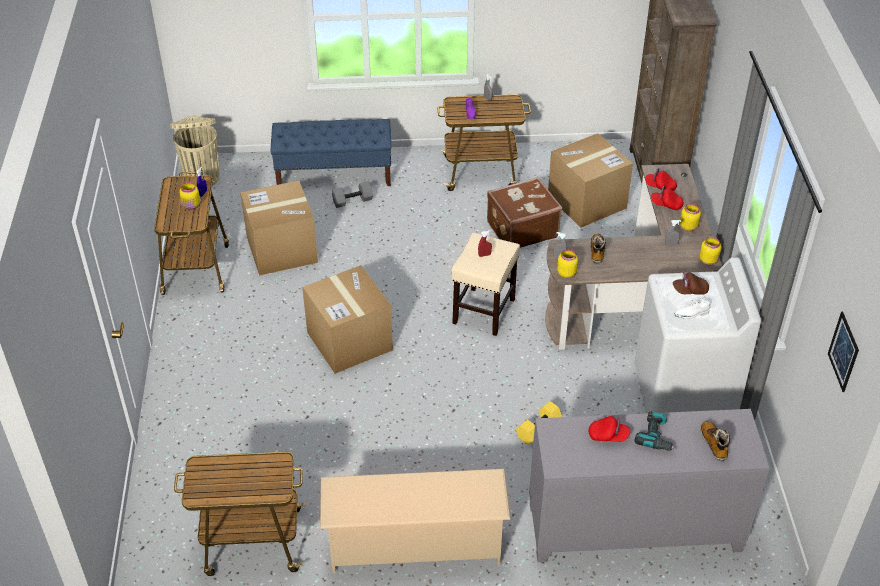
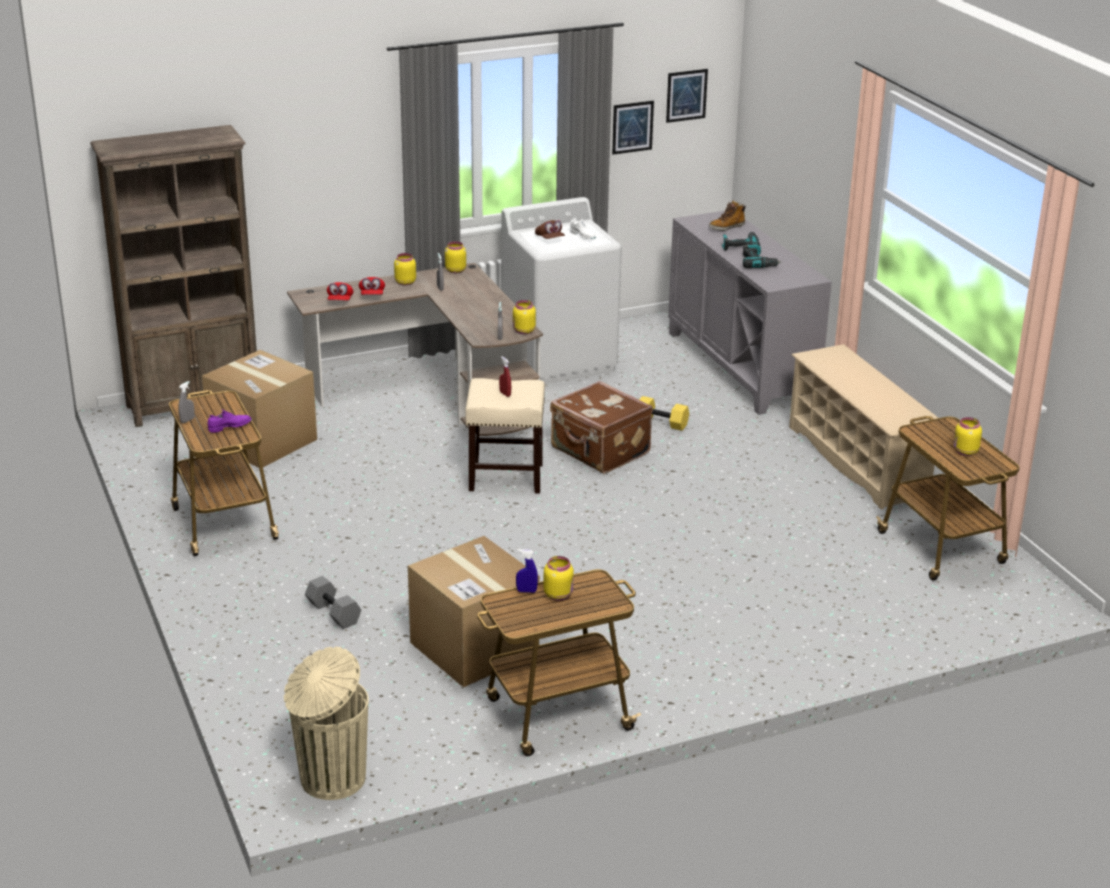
camera: 110 degrees left, 15 degrees down
blue bench [271,119,391,186] -> none
cardboard box [302,265,393,374] -> none
brown suitcase [487,177,562,248] -> brown suitcase moved to [550,381,653,474]
red cap [589,416,630,442] -> power drill [743,244,781,268]
boot [590,234,606,264] -> none
none -> picture [612,101,654,155]
none -> yellow jar [953,417,982,456]

